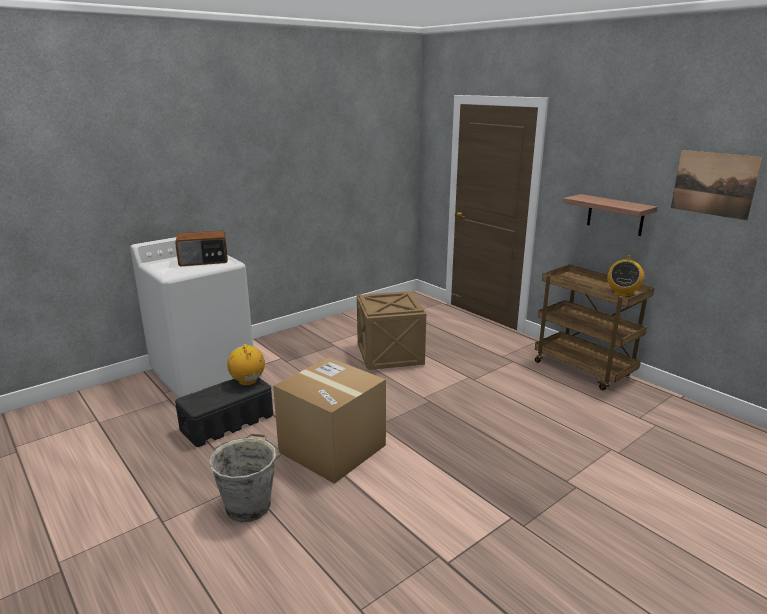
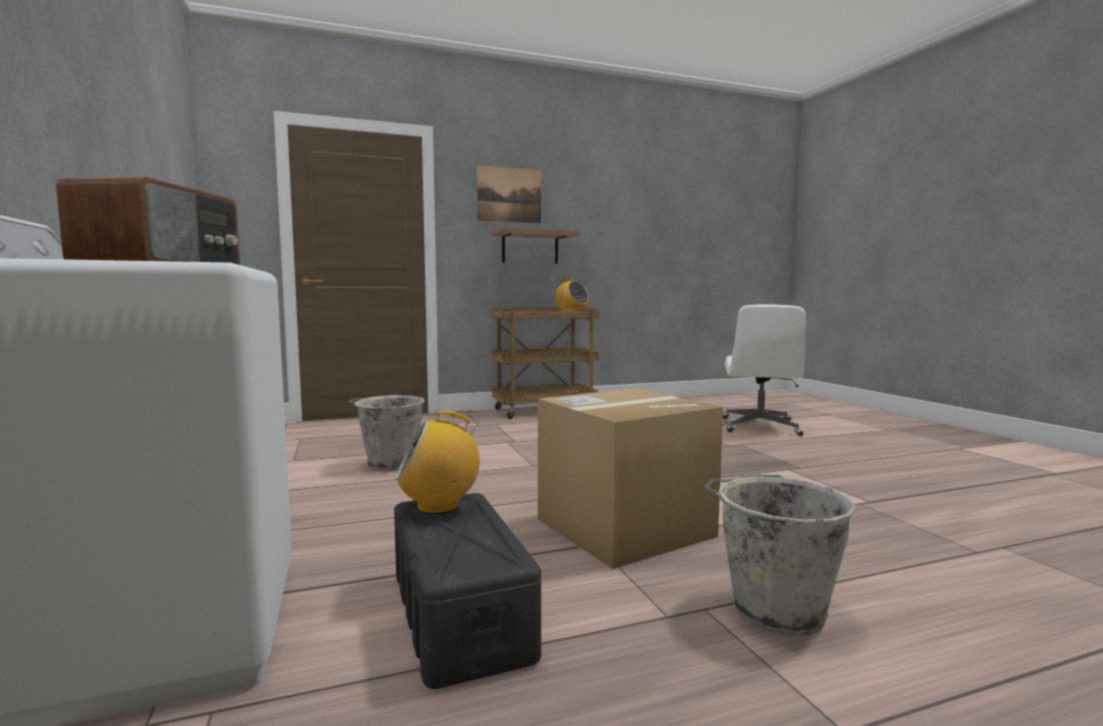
camera: 70 degrees left, 15 degrees down
crate [357,291,426,370] -> grey bucket [348,395,425,471]
picture [671,150,763,220] -> picture moved to [477,165,541,223]
none -> white office chair [723,305,806,436]

